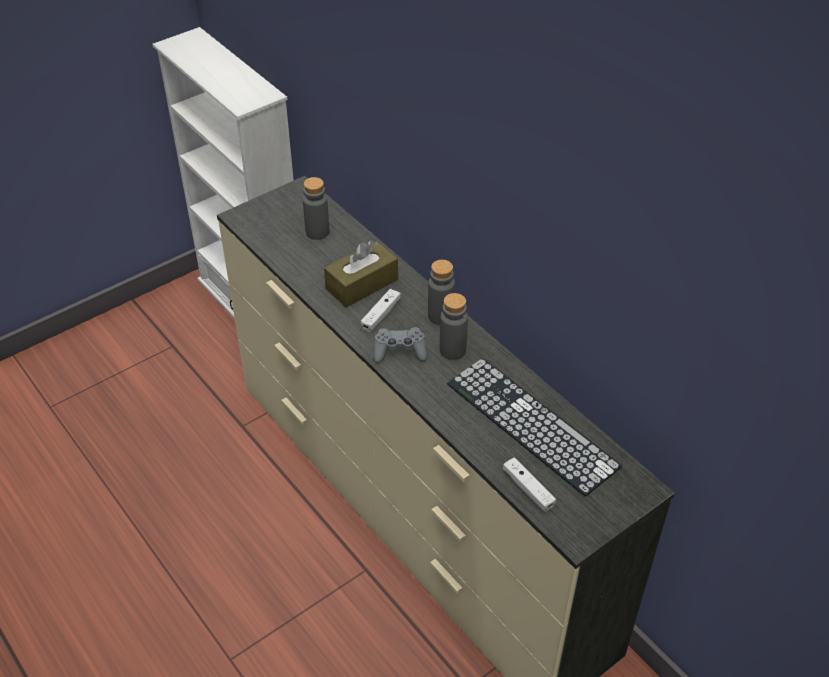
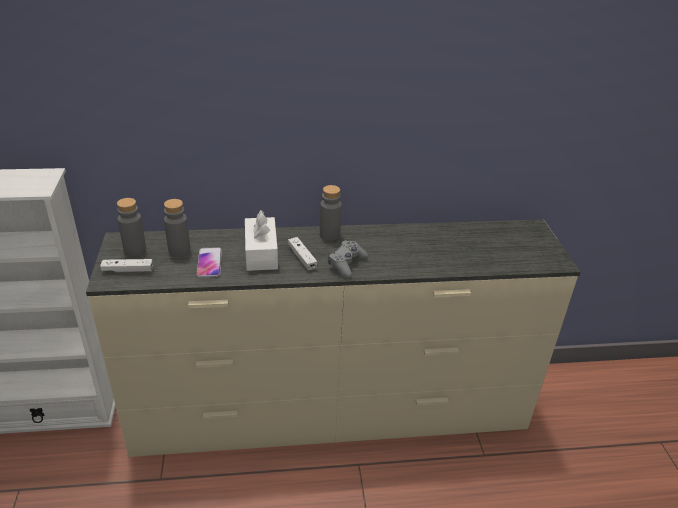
camera: 60 degrees left, 10 degrees down
brown tissue box [324,240,398,307] -> white tissue box [245,210,278,271]
grey bottle [440,293,468,360] -> grey bottle moved to [117,198,146,256]
keyboard [447,358,622,497] -> none
white game controller [503,457,556,512] -> white game controller moved to [100,259,153,272]
none -> phone [196,247,222,277]

